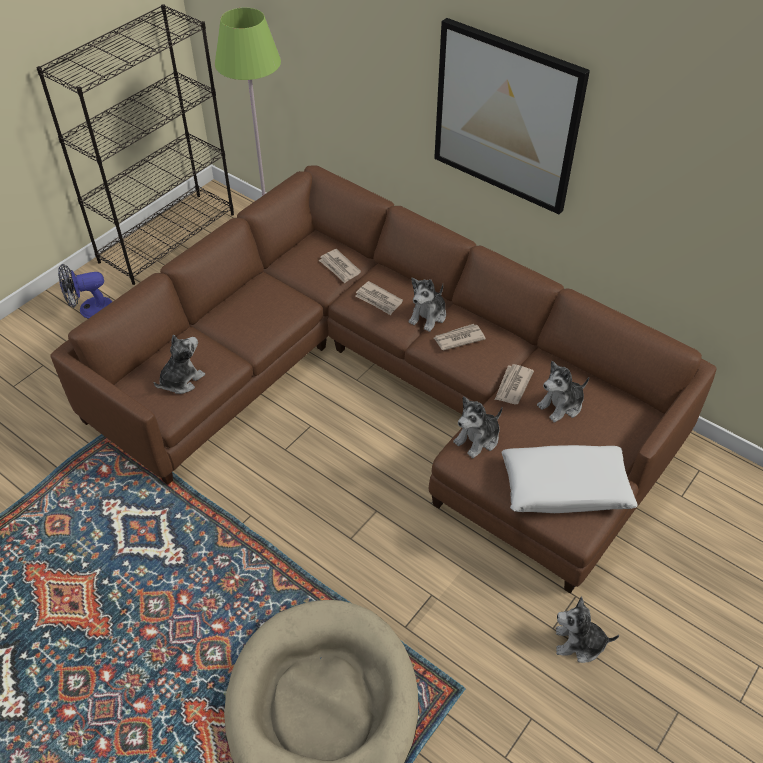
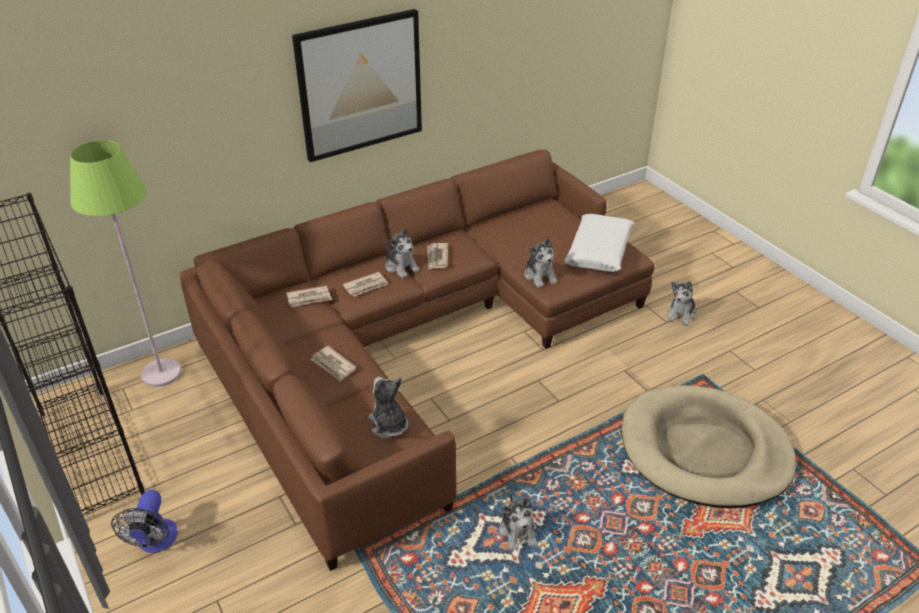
camera: 70 degrees left, 10 degrees down
newspaper [495,364,534,404] -> newspaper moved to [311,346,357,382]
plush toy [537,361,589,423] -> plush toy moved to [499,493,537,550]

